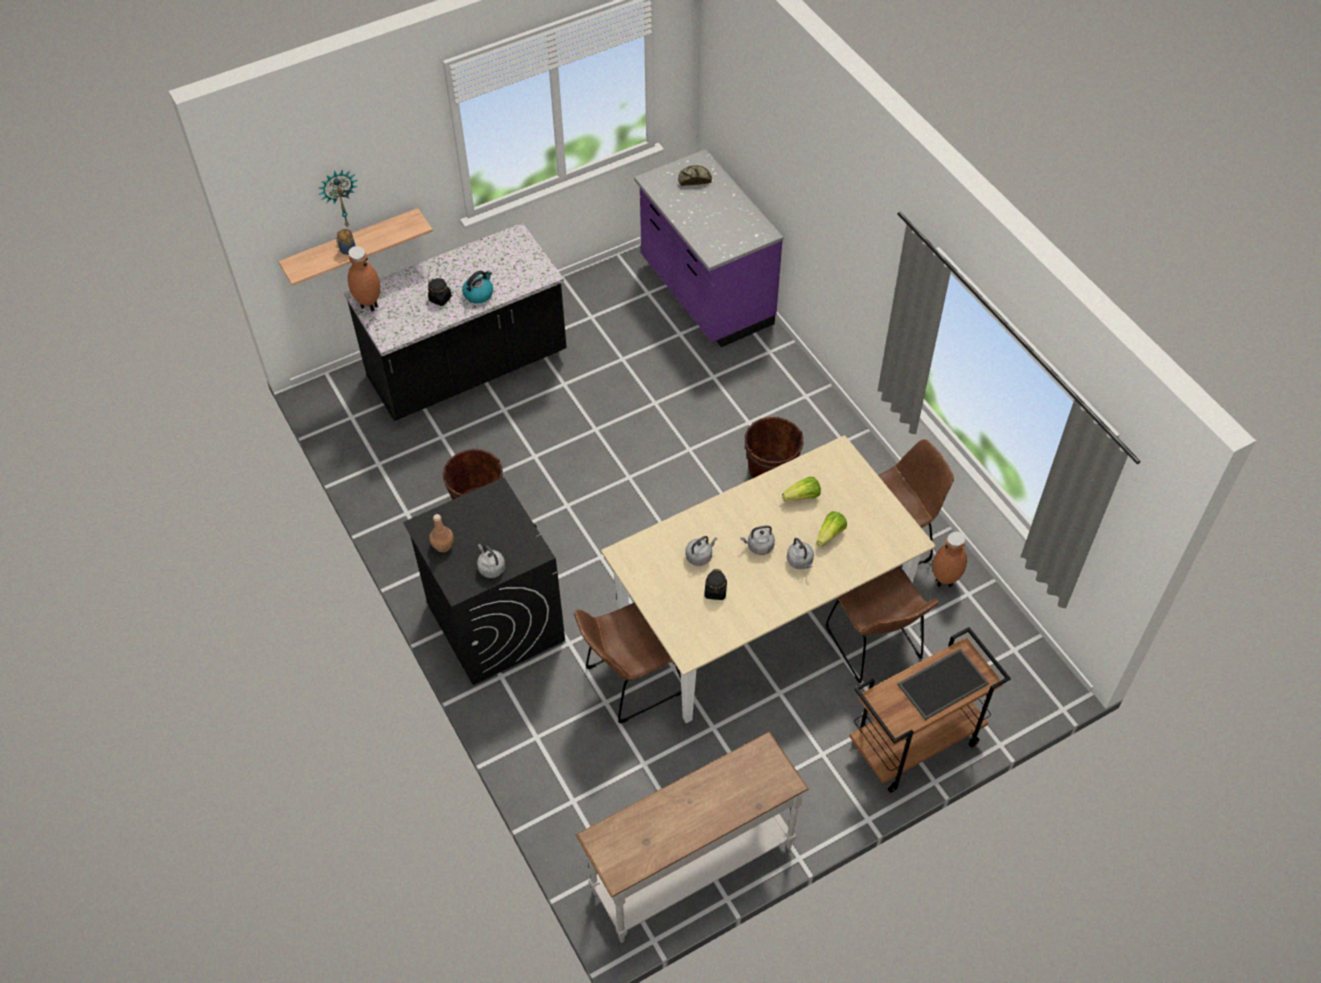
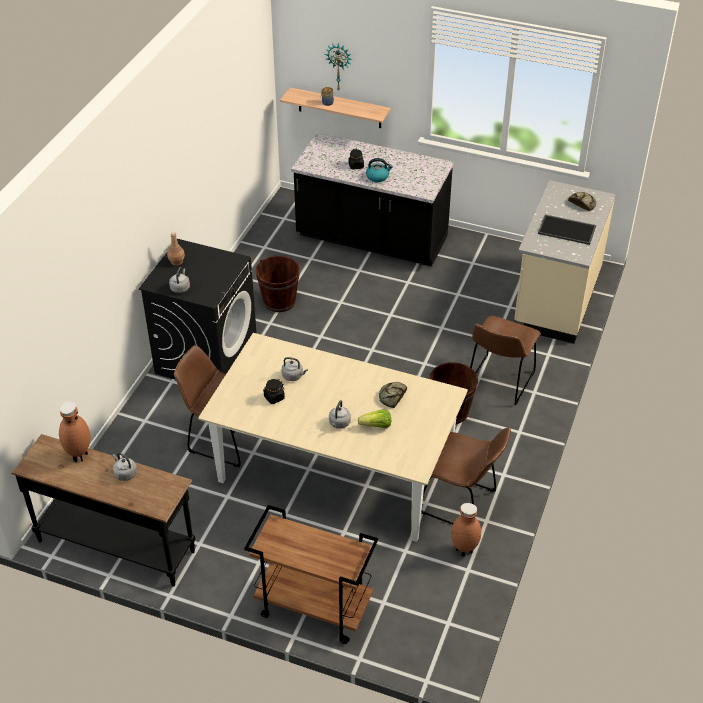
camera: 50 degrees right, 10 degrees down
brown vase [348,246,380,312] -> brown vase moved to [59,401,90,462]
white console table [576,731,809,943] -> black console table [11,434,195,587]
purple counter [634,149,783,347] -> beige counter [514,180,616,344]
grey kettle [740,526,775,555] -> grey kettle moved to [112,453,137,481]
lettuce [782,477,821,501] -> bread [379,382,407,408]
brown chair [826,567,938,684] -> brown chair moved to [470,316,541,405]
tray [897,648,989,720] -> tray moved to [538,215,596,245]

